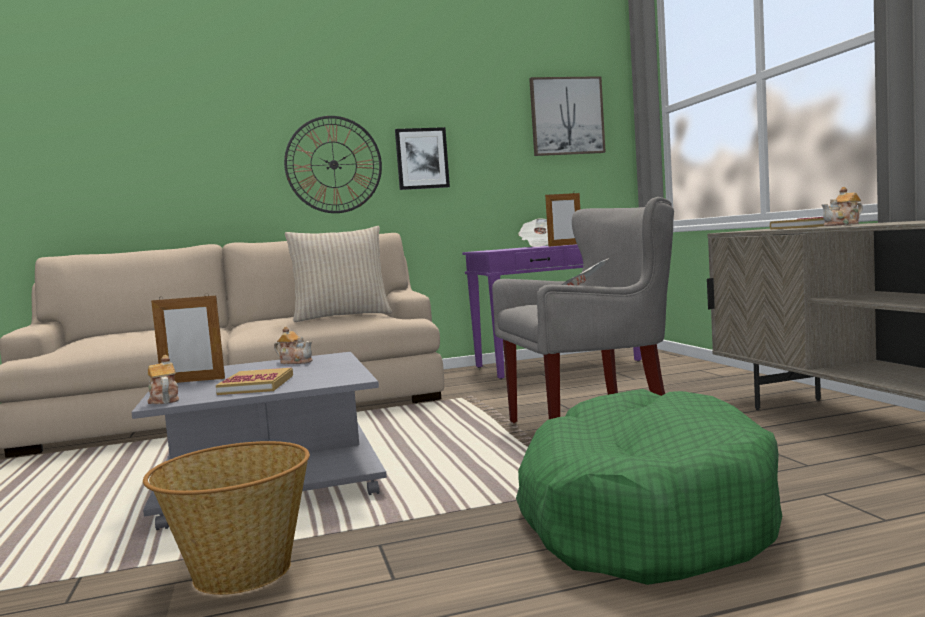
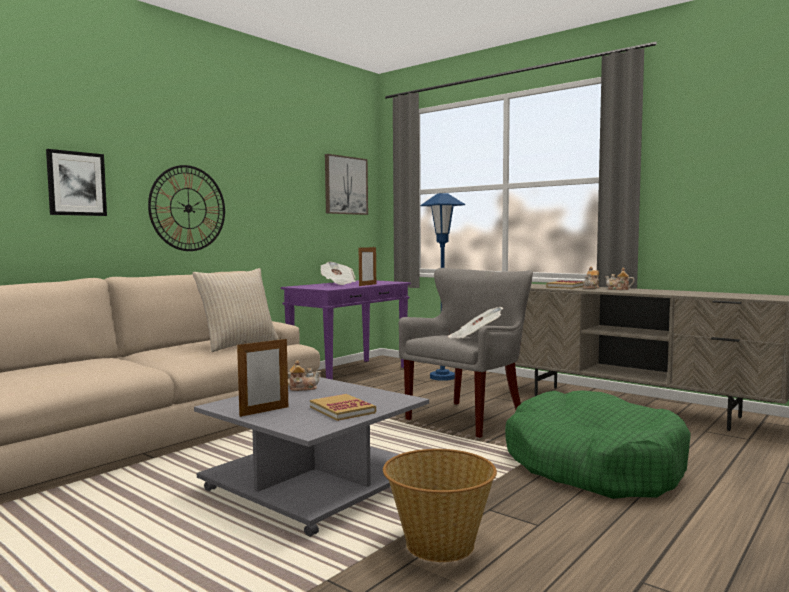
camera: 35 degrees left, 0 degrees up
teapot [147,355,179,404] -> teapot moved to [605,267,635,290]
picture [395,127,450,190] -> picture moved to [46,149,107,216]
none -> blue floor lamp [420,193,465,381]

